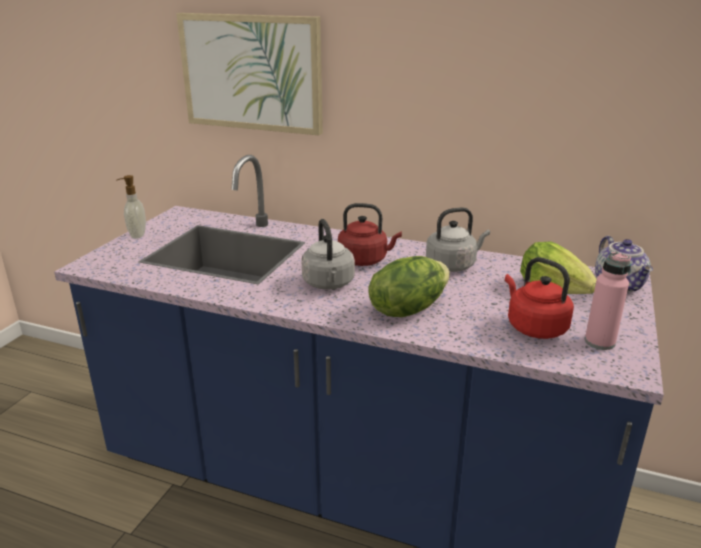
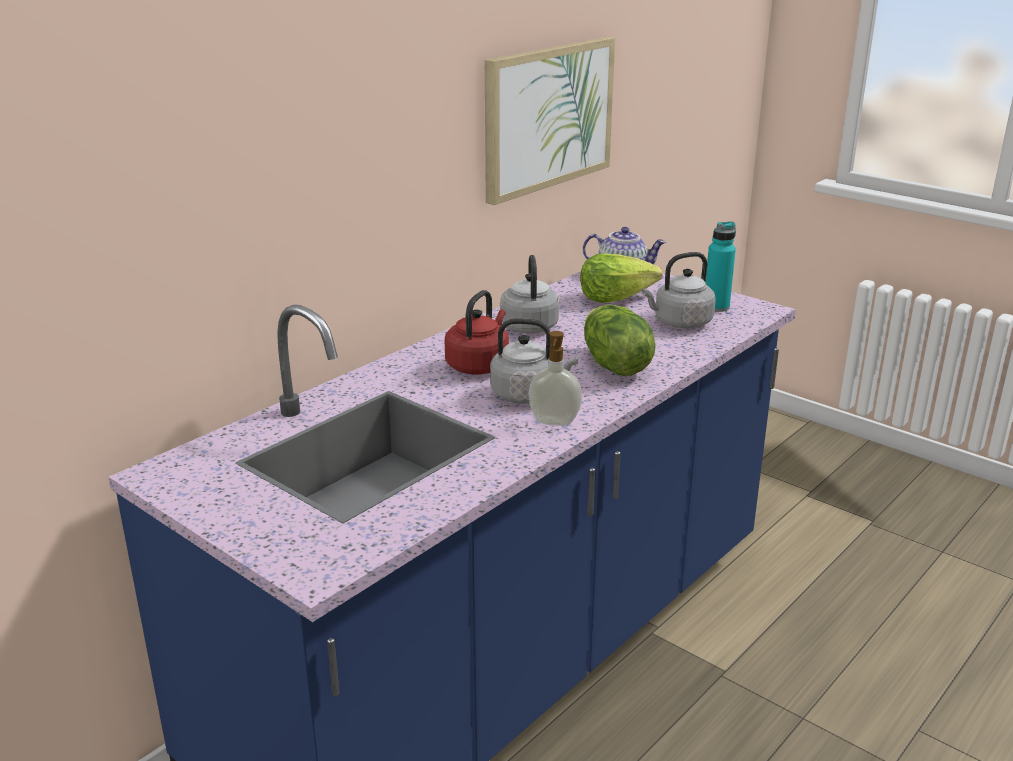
camera: 70 degrees left, 0 degrees up
soap dispenser [116,175,146,239] -> soap dispenser moved to [528,331,582,426]
picture [176,13,323,135] -> picture moved to [485,37,615,205]
red kettle [505,257,574,339] -> grey kettle [641,252,716,328]
pink bottle [585,251,631,350] -> turquoise bottle [706,221,736,312]

